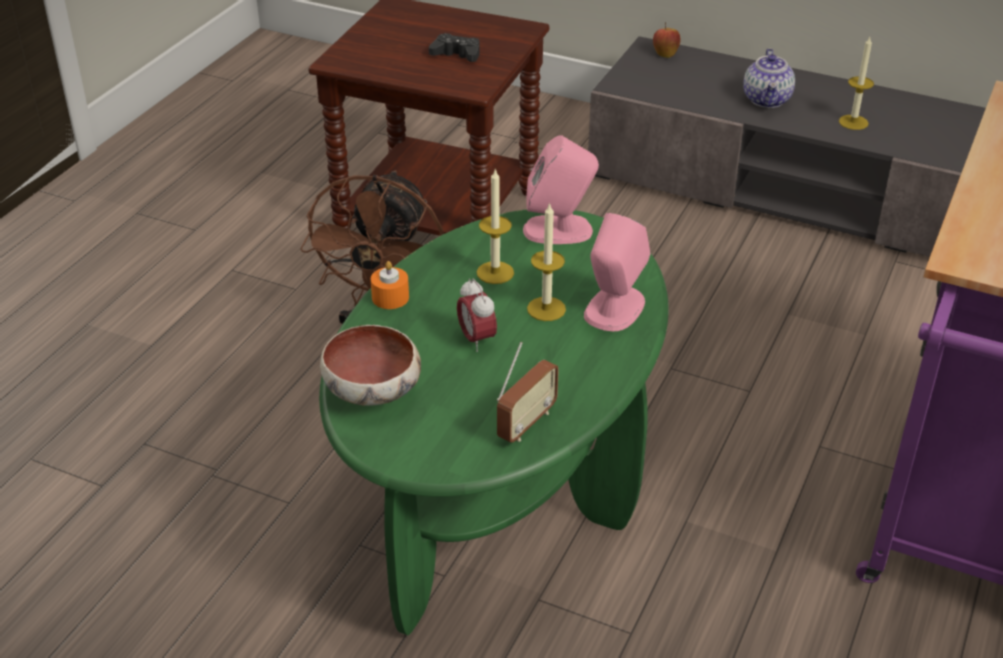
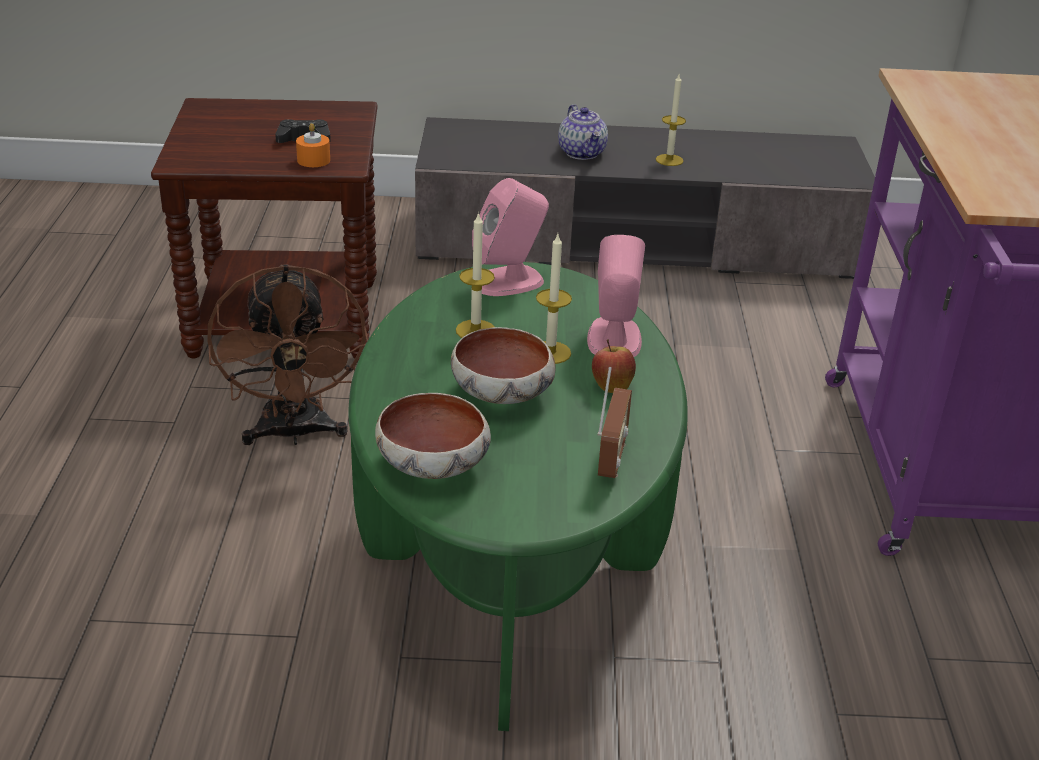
camera: 25 degrees left, 5 degrees down
orange candle [371,261,409,309] -> orange candle moved to [296,123,330,167]
alarm clock [457,278,497,352] -> bowl [451,327,555,404]
apple [653,22,680,58] -> apple moved to [592,339,636,393]

